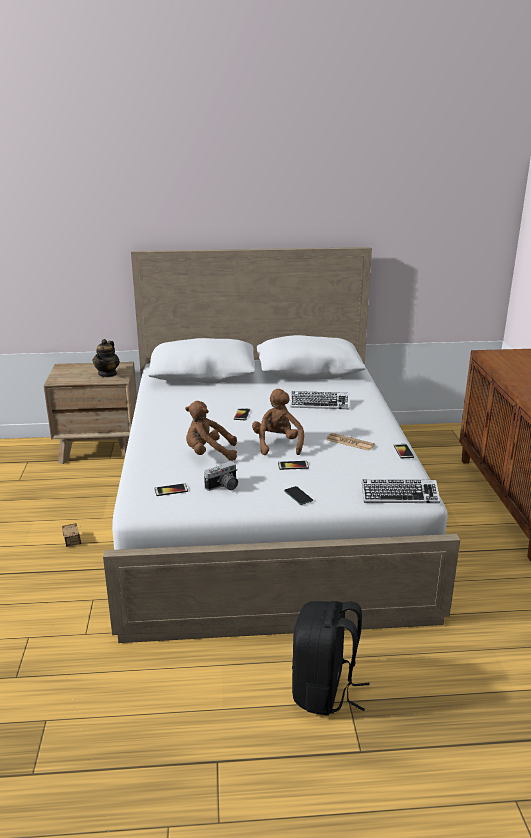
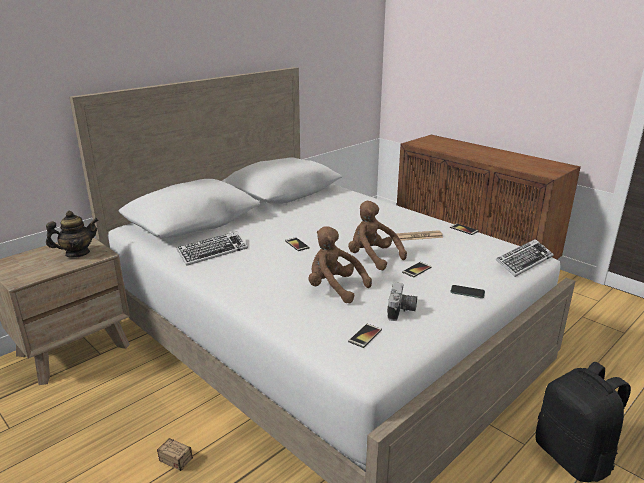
camera: 40 degrees left, 0 degrees up
teapot [93,339,120,377] -> teapot turned 90 degrees counterclockwise [46,211,99,258]
brown plush toy [185,401,237,461] -> brown plush toy turned 75 degrees clockwise [309,226,372,303]
keyboard [290,391,350,409] -> keyboard moved to [176,231,248,266]

